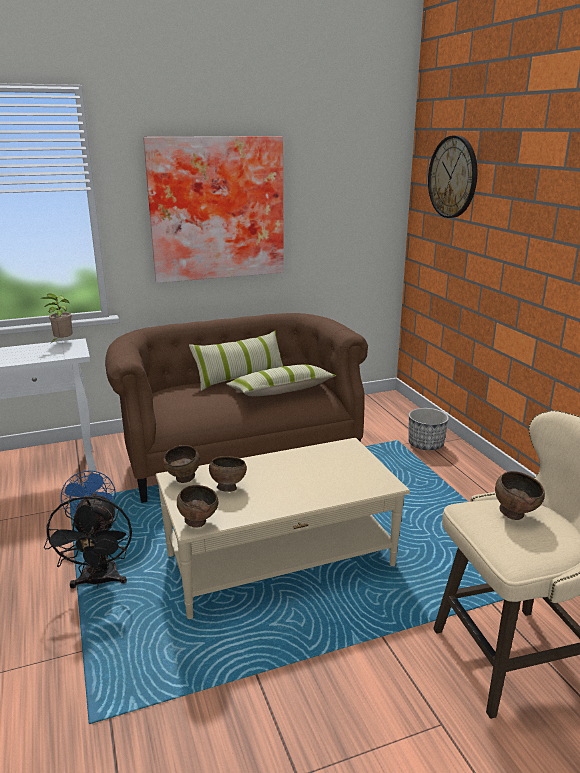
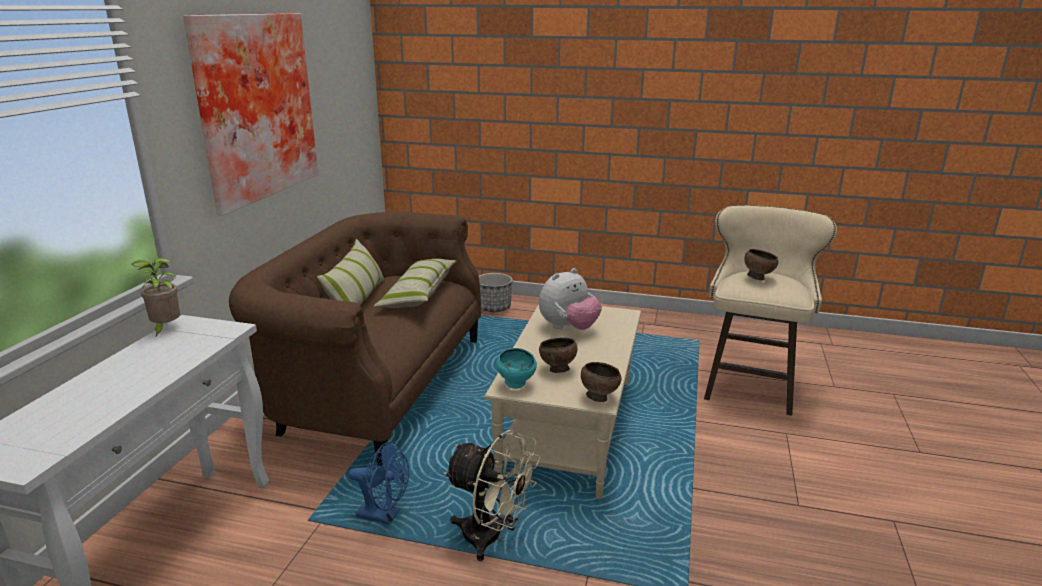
camera: 55 degrees left, 0 degrees up
black fan [44,492,132,589] -> beige fan [444,430,540,561]
brown bowl [163,445,200,483] -> turquoise bowl [496,348,537,389]
wall clock [428,135,477,218] -> none
none -> plush toy [539,268,602,330]

